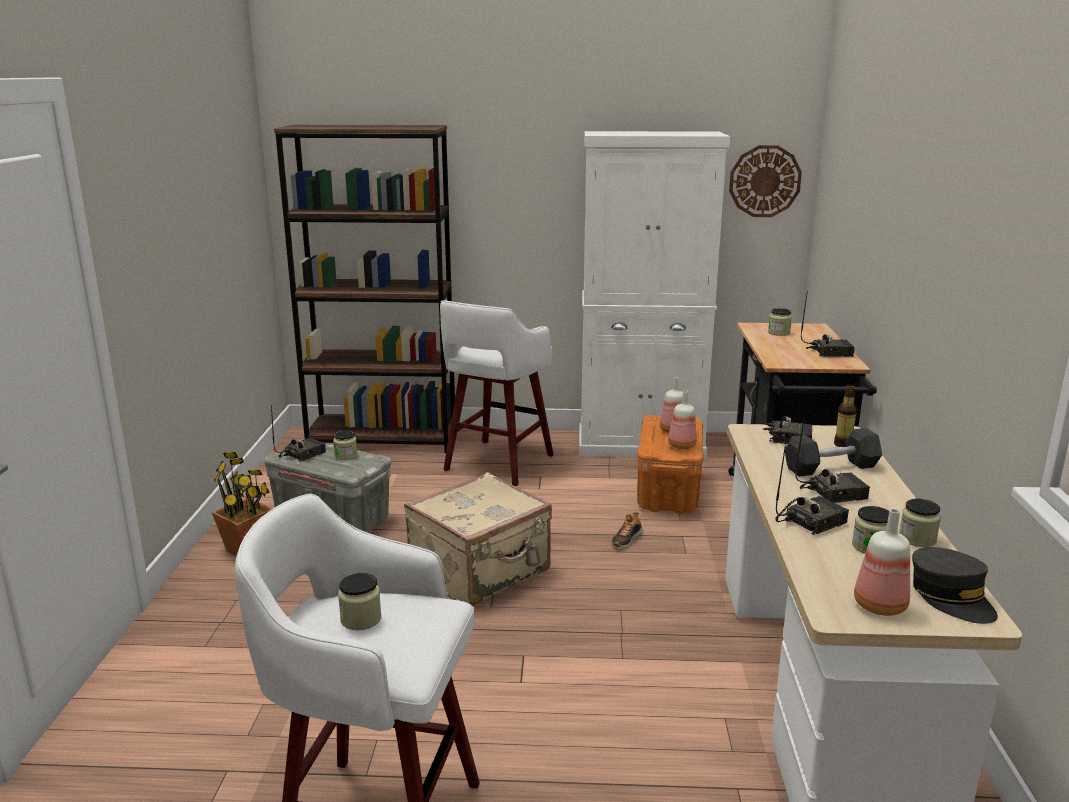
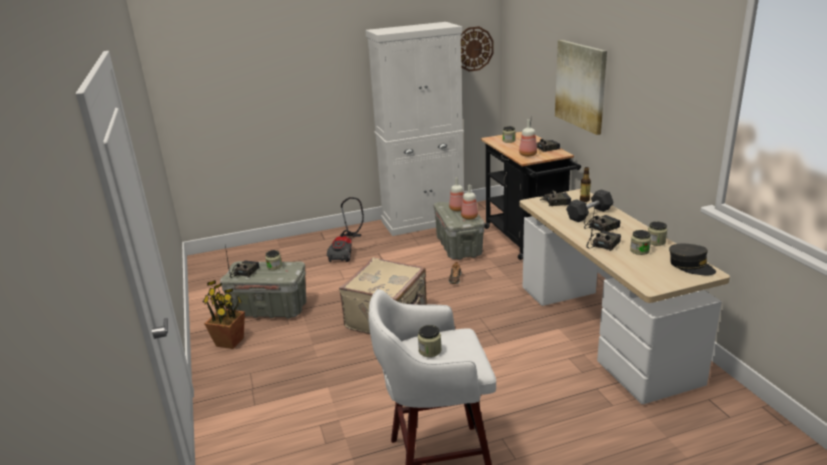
camera: 20 degrees left, 5 degrees up
brown bookcase [274,125,455,453] -> none
white stool [440,300,554,486] -> vacuum cleaner [327,197,364,262]
orange storage box [637,415,704,514] -> grey storage box [434,202,485,260]
bottle [854,509,910,616] -> bottle moved to [519,119,537,157]
none -> picture [555,40,607,135]

